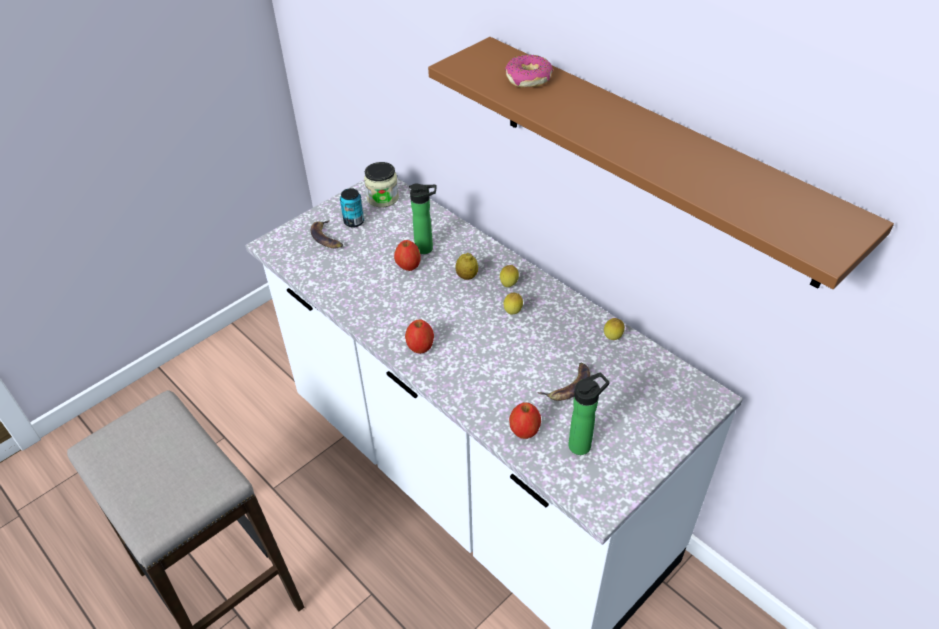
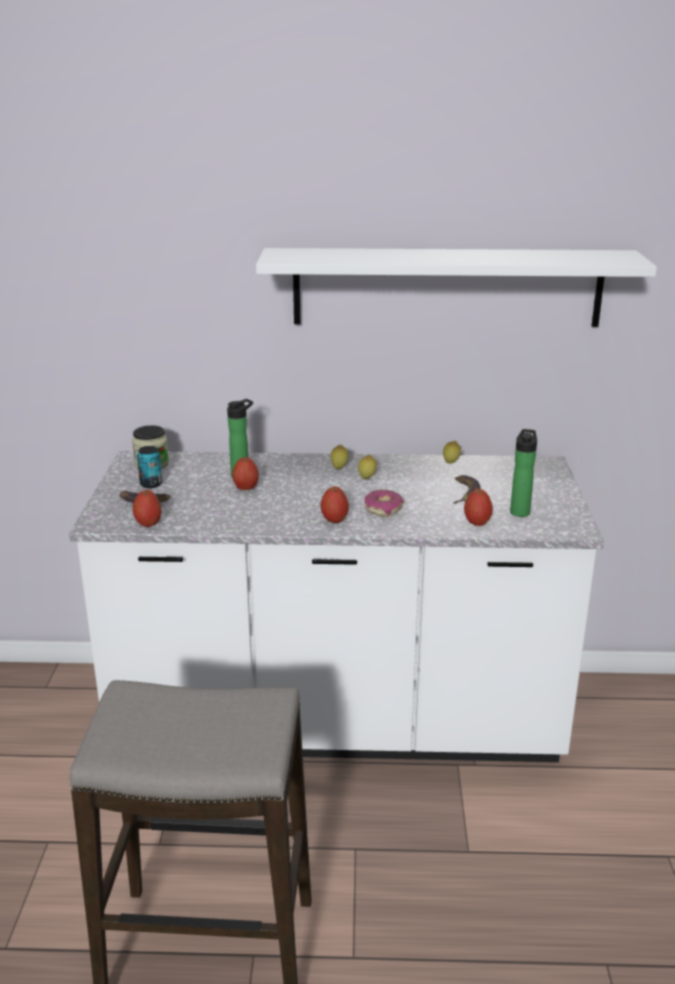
camera: 45 degrees left, 20 degrees down
brown shelf [428,37,894,289] -> white shelf [256,248,657,327]
lemon [455,253,478,280] -> none
donut [505,54,553,88] -> donut moved to [364,490,404,517]
none -> apple [133,490,162,527]

